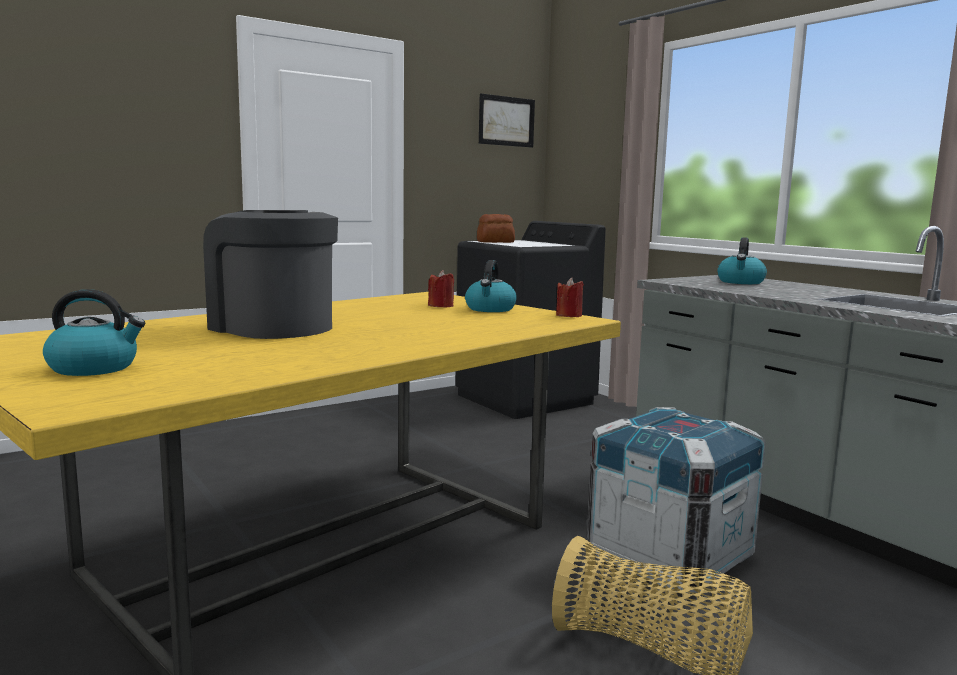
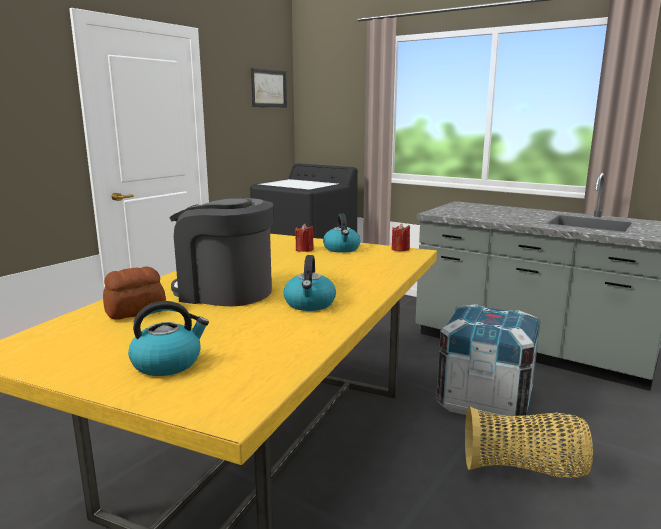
camera: 20 degrees left, 5 degrees up
bread [477,214,515,243] -> bread moved to [103,267,166,320]
kettle [717,237,767,284] -> kettle moved to [284,255,336,311]

